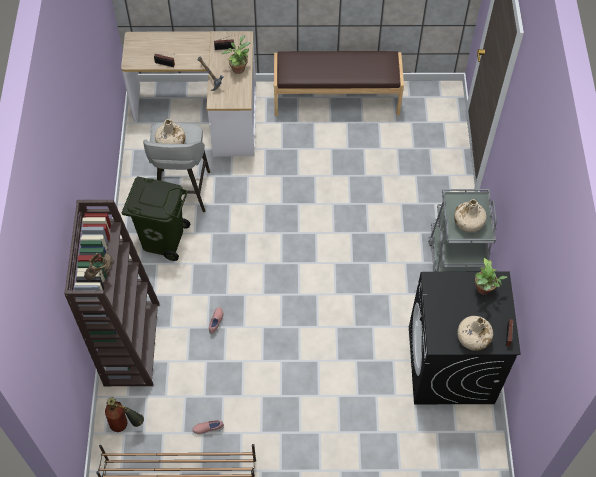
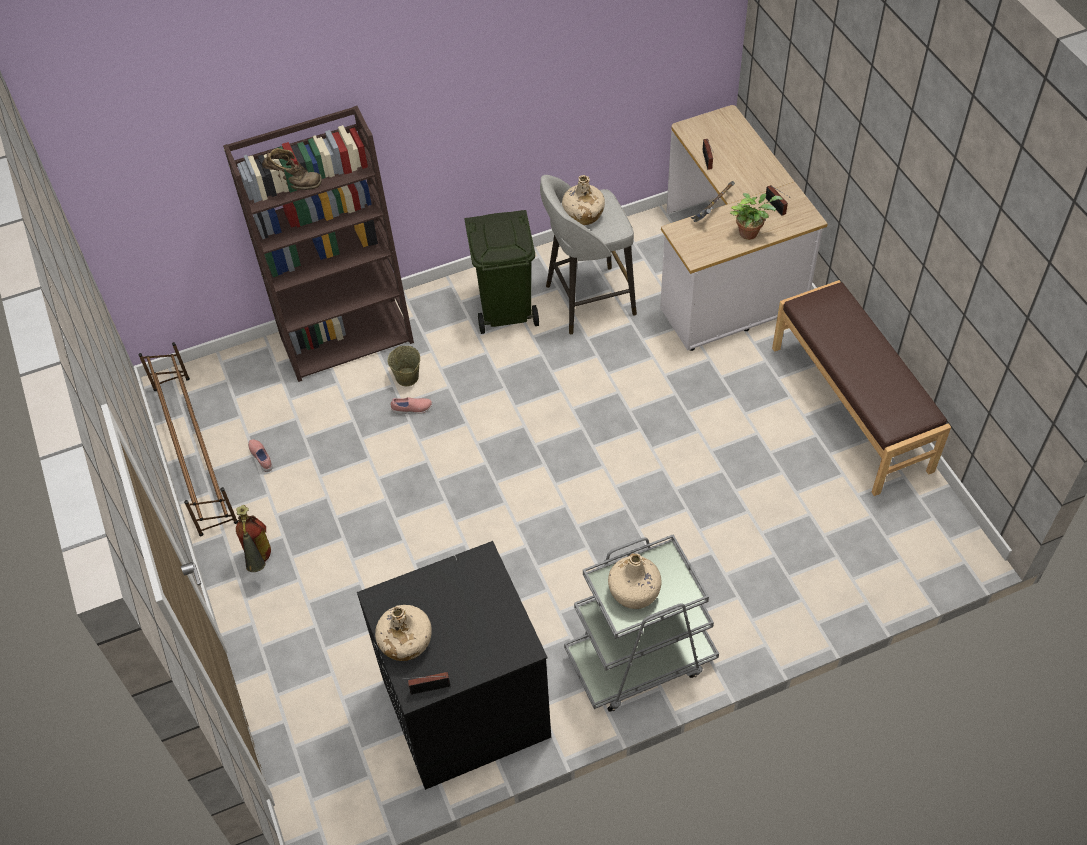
camera: 70 degrees right, 5 degrees down
fire extinguisher [105,397,144,432] -> fire extinguisher moved to [236,505,271,572]
potted plant [475,258,507,295] -> none
none -> beige bucket [388,346,420,386]

